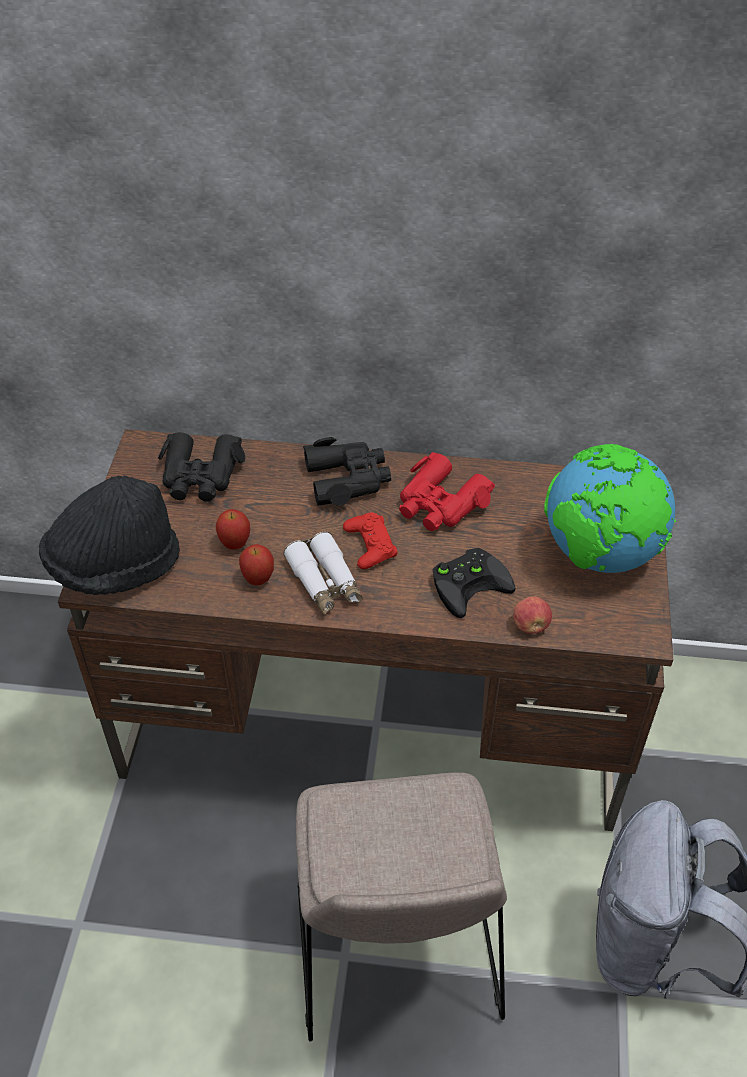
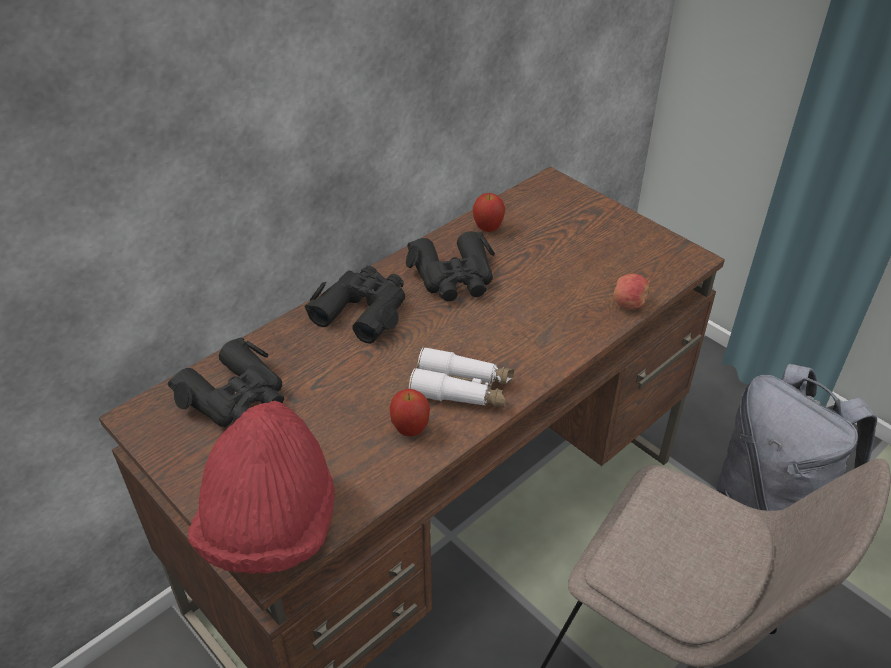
camera: 50 degrees left, 5 degrees down
black hat [39,476,180,595] -> red hat [188,401,335,574]
apple [216,509,250,550] -> apple moved to [473,193,505,232]
red game controller [343,512,398,569] -> none
red binoculars [399,452,495,531] -> black binoculars [406,231,495,301]
black game controller [433,548,516,618] -> none
globe [544,444,676,573] -> none

